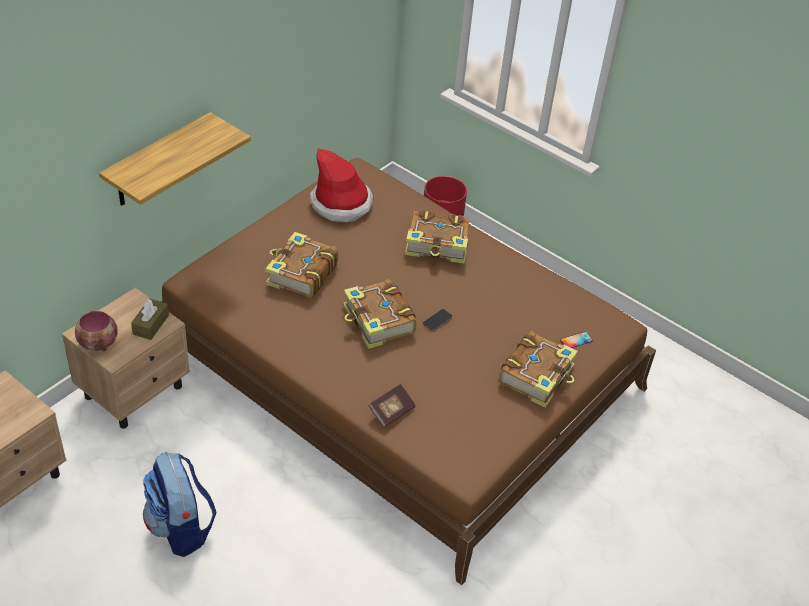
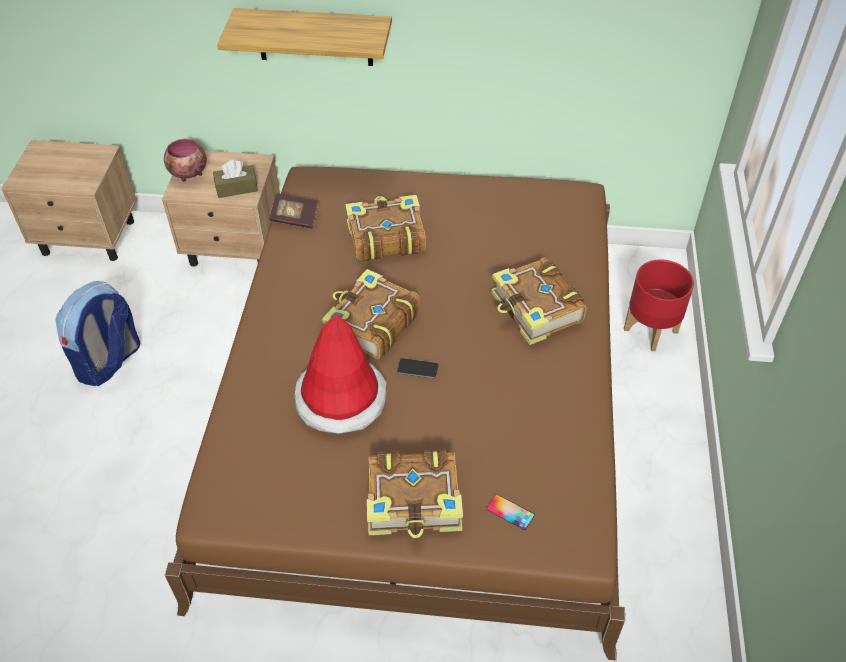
camera: 60 degrees right, 5 degrees up
hat [310,148,373,222] -> hat moved to [294,314,387,433]
book [368,384,415,428] -> book moved to [269,193,318,229]

